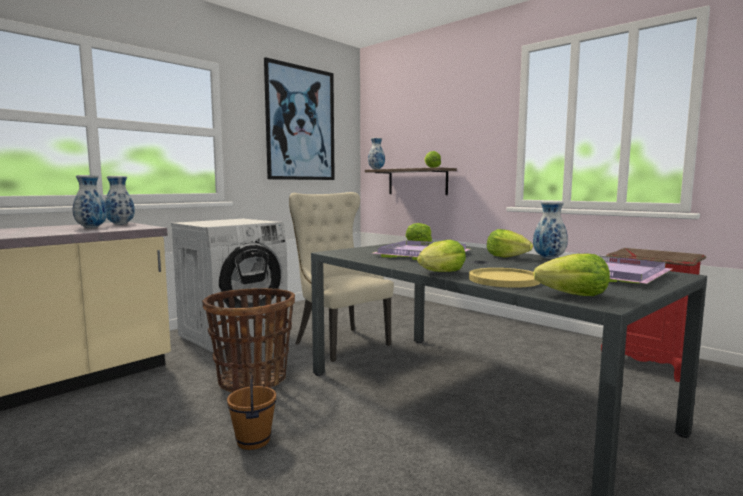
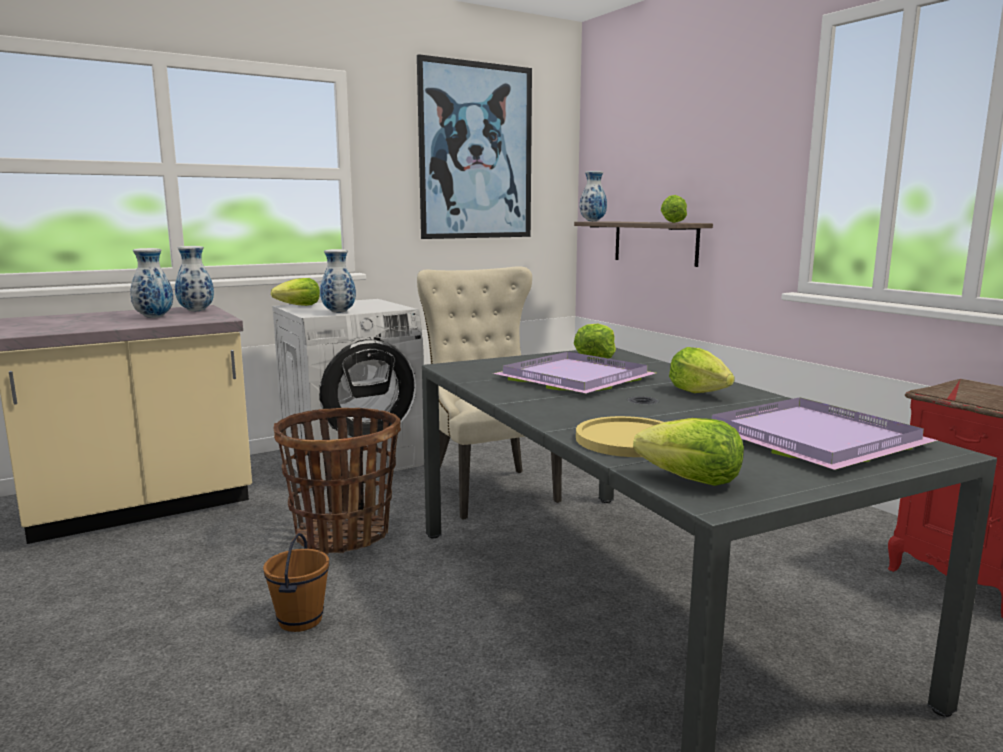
camera: 15 degrees right, 5 degrees up
lettuce [417,240,466,272] -> lettuce moved to [271,278,320,306]
vase [533,201,568,259] -> vase moved to [320,249,356,313]

